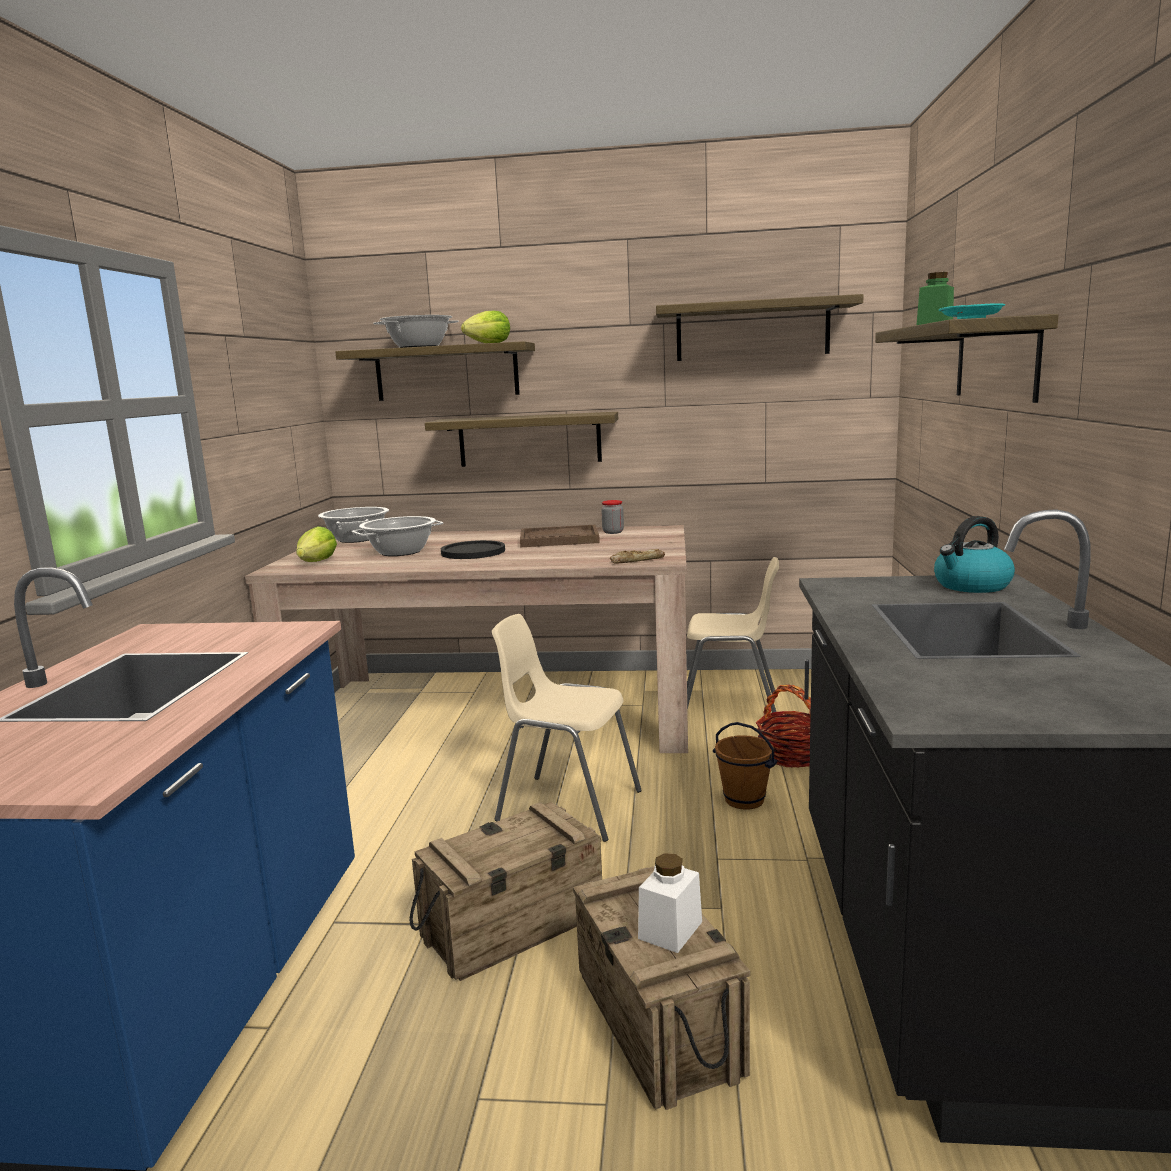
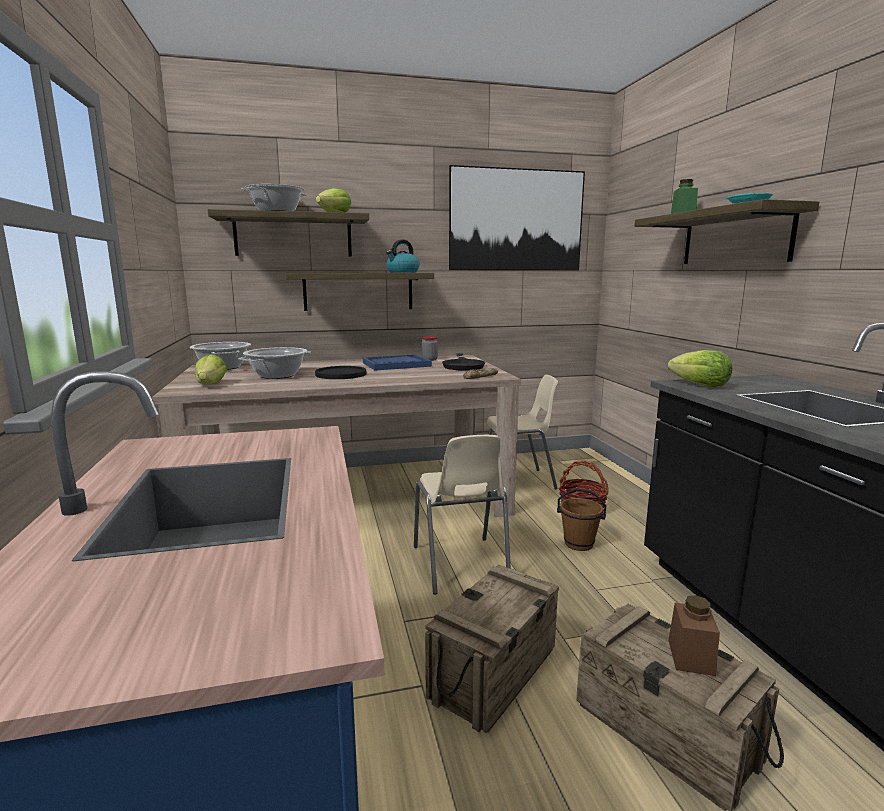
camera: 20 degrees left, 0 degrees up
beige chair [492,614,642,842] -> beige chair turned 105 degrees counterclockwise [414,435,511,595]
brown tray [520,525,600,547] -> blue tray [363,354,432,370]
white jar [638,853,702,953] -> brown jar [668,595,720,676]
shelf [656,294,864,361] -> picture [449,165,585,270]
kettle [934,516,1015,593] -> kettle moved to [386,240,420,272]
none -> black frying pan [442,353,485,371]
none -> lettuce [668,350,732,387]

